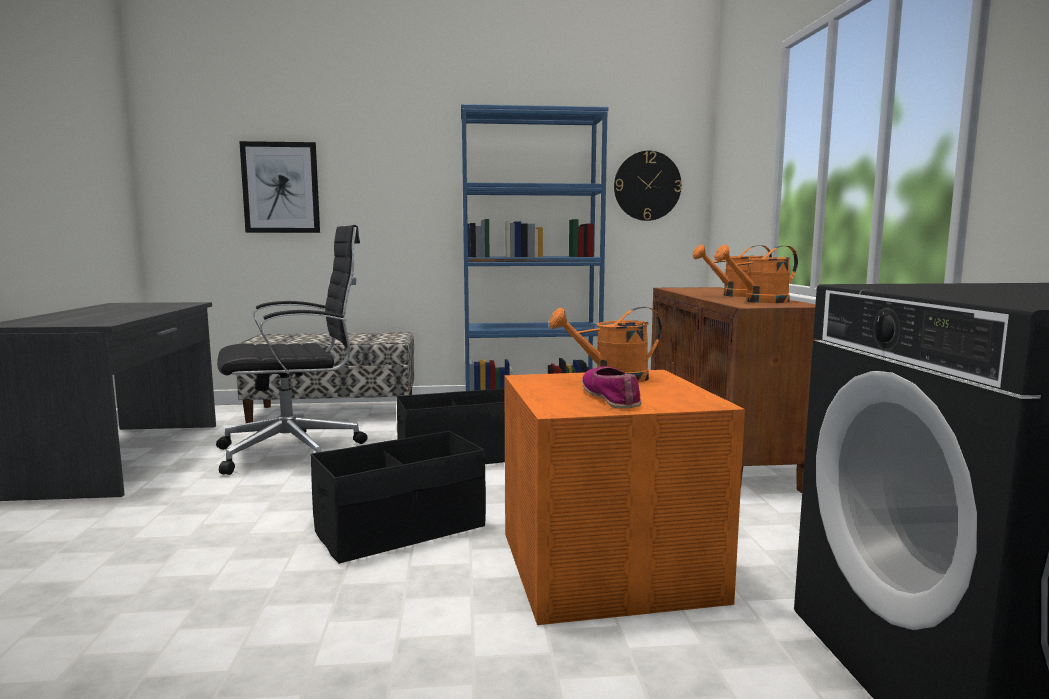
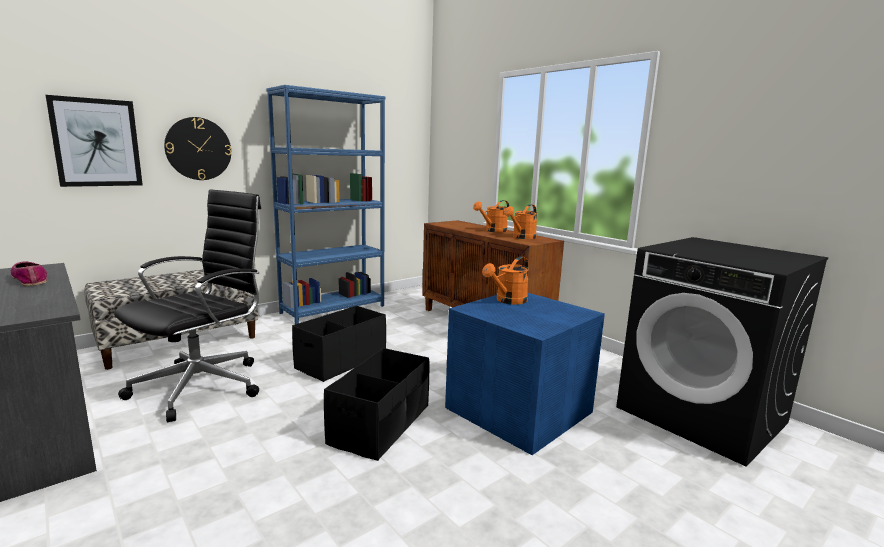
camera: 35 degrees left, 5 degrees up
orange storage box [504,370,745,625] -> blue storage box [445,293,605,455]
shoe [582,366,642,408] -> shoe moved to [11,262,47,286]
wall clock [614,151,682,221] -> wall clock moved to [164,117,232,180]

